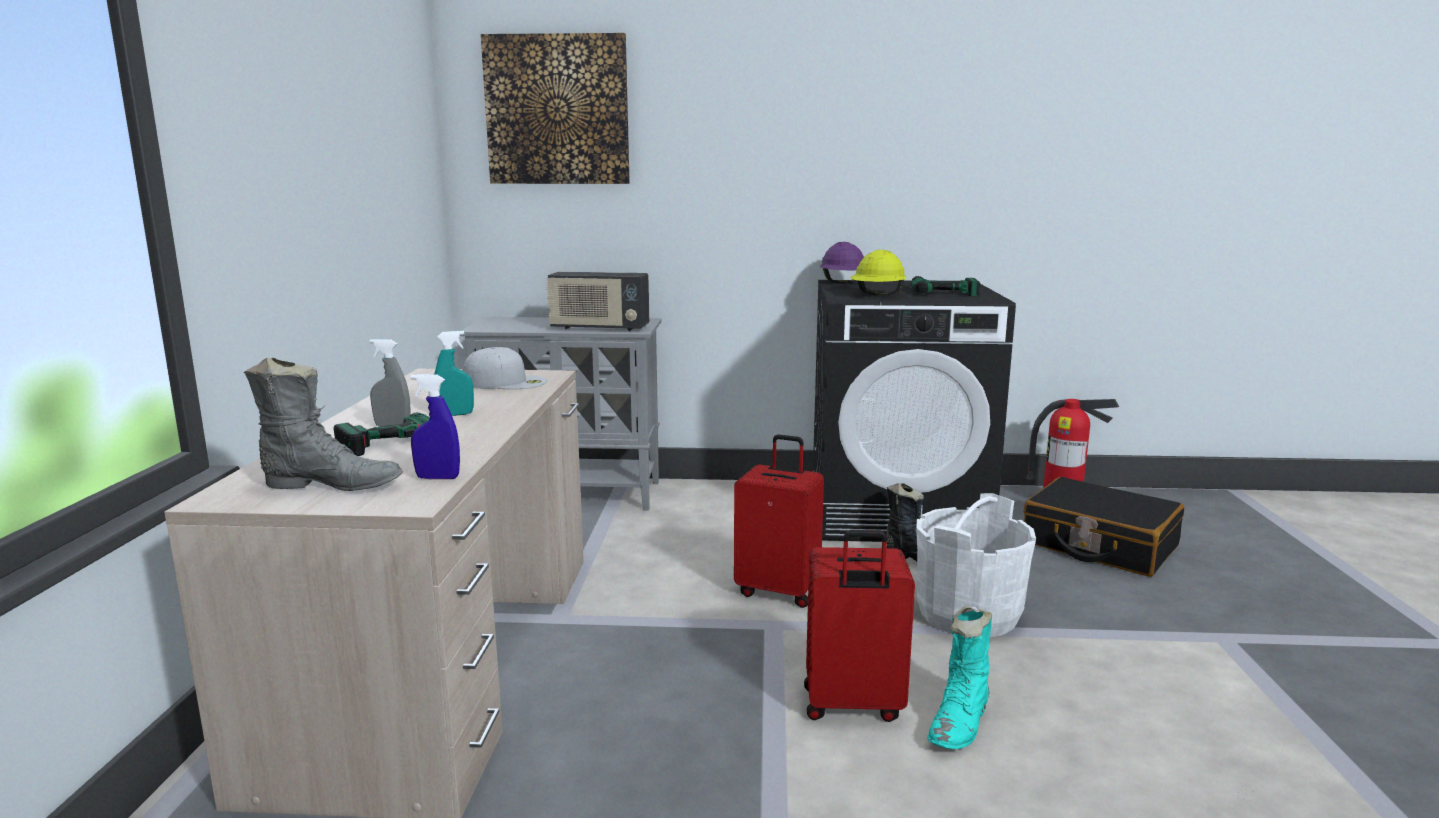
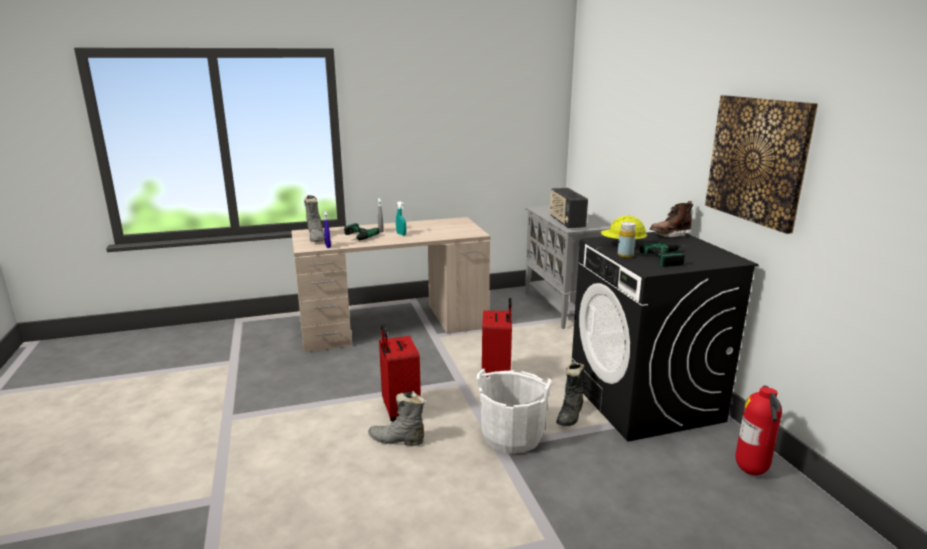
camera: 70 degrees right, 5 degrees up
white cap [462,347,547,389] -> none
picture [481,33,630,184] -> picture moved to [705,95,818,234]
purple hard hat [820,242,864,283] -> brown boot [650,201,693,238]
turquoise boot [927,605,992,749] -> grey boot [368,391,425,446]
black suitcase [1024,477,1184,577] -> none
none -> yellow bottle [618,222,636,258]

